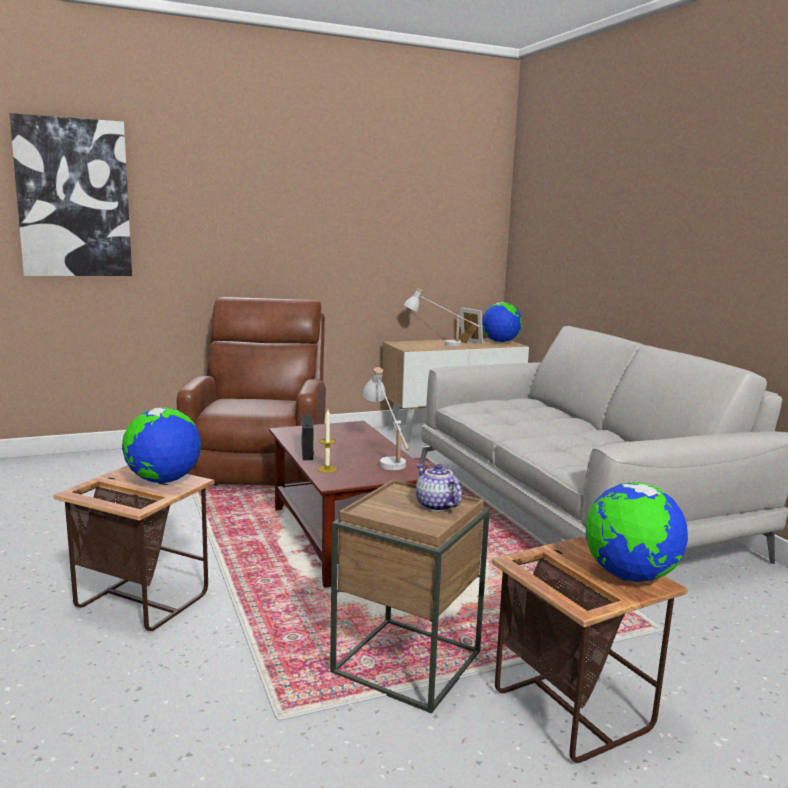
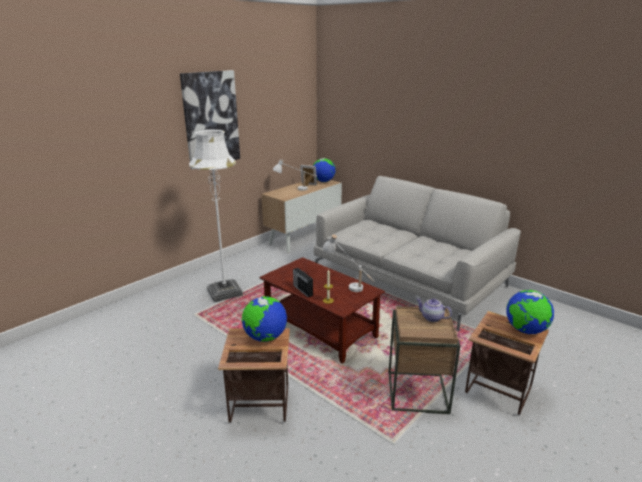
camera: 25 degrees left, 10 degrees up
picture [10,113,132,276] -> picture moved to [180,70,240,169]
brown armchair [177,297,326,486] -> white floor lamp [189,129,243,303]

